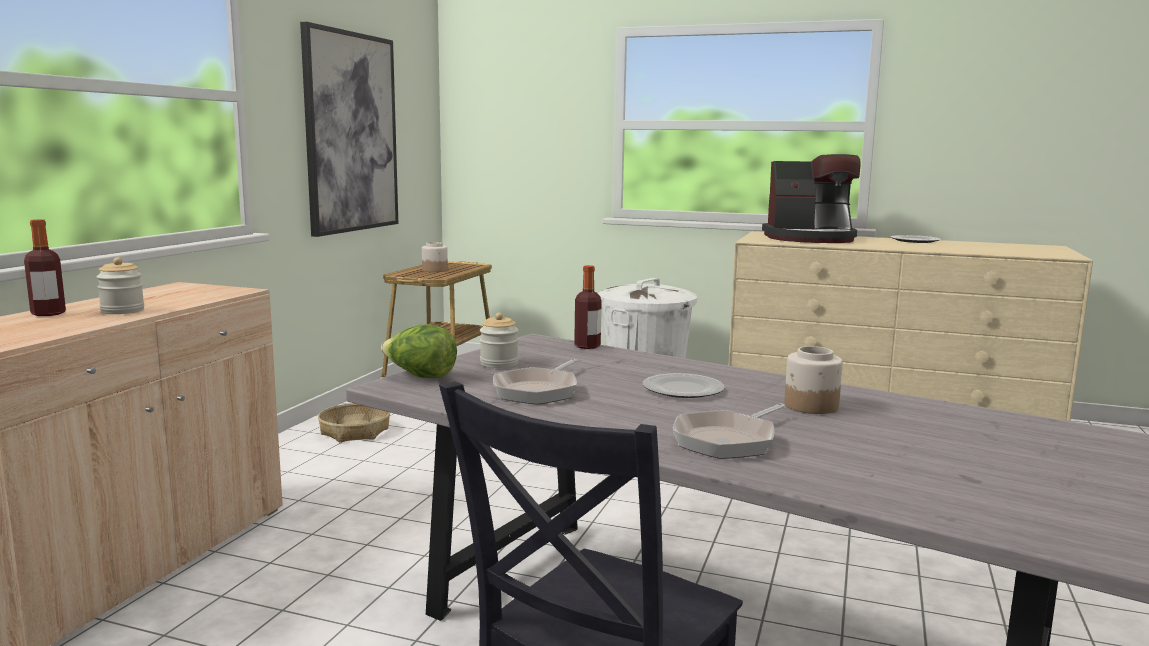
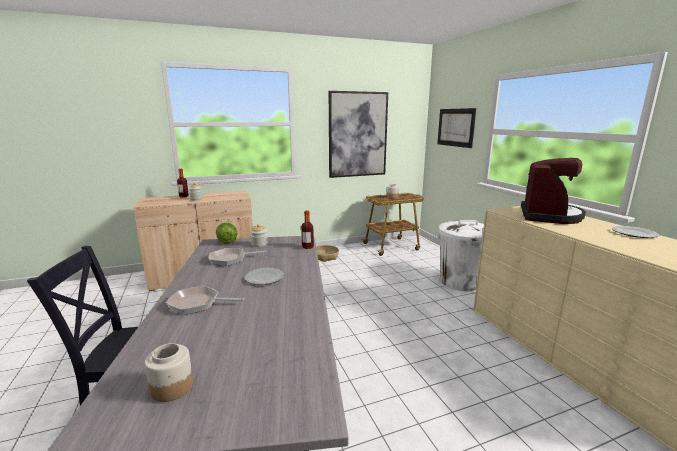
camera: 50 degrees right, 5 degrees up
coffee machine [762,154,861,243] -> coffee machine turned 120 degrees counterclockwise [521,158,586,224]
jar [784,346,843,414] -> jar moved to [145,343,193,402]
none -> picture [437,108,476,148]

